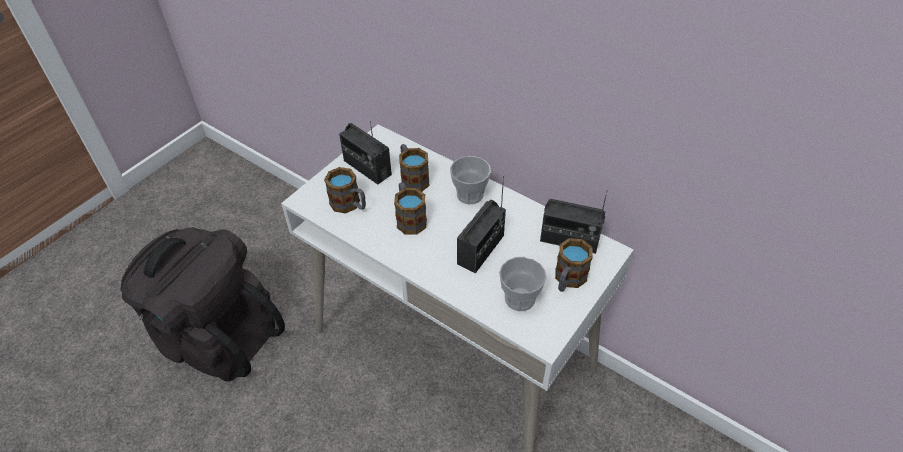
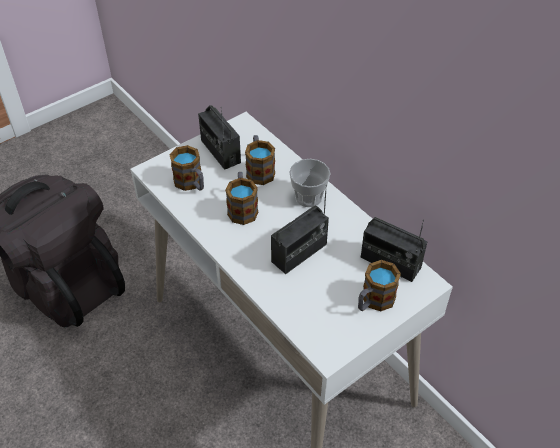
camera: 15 degrees right, 0 degrees up
cup [499,256,547,311] -> none

